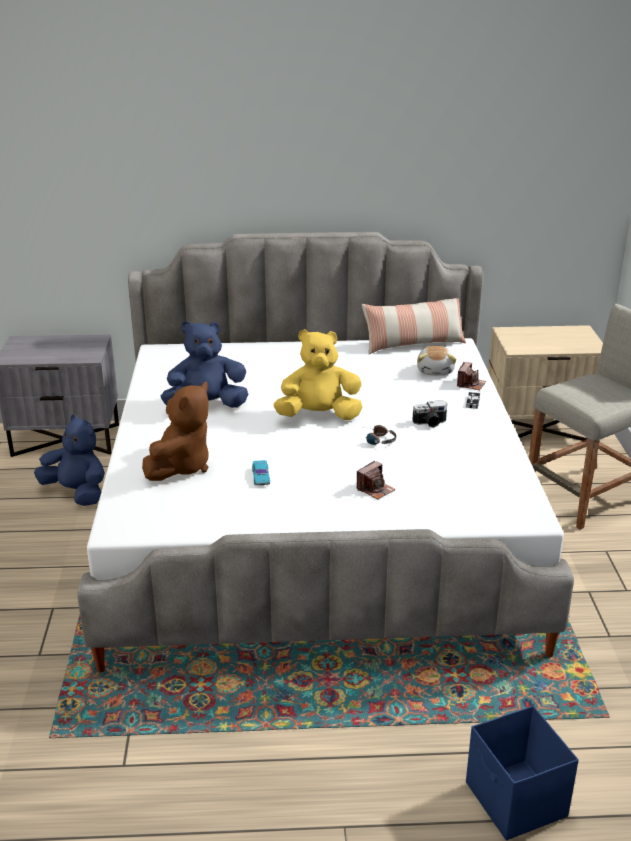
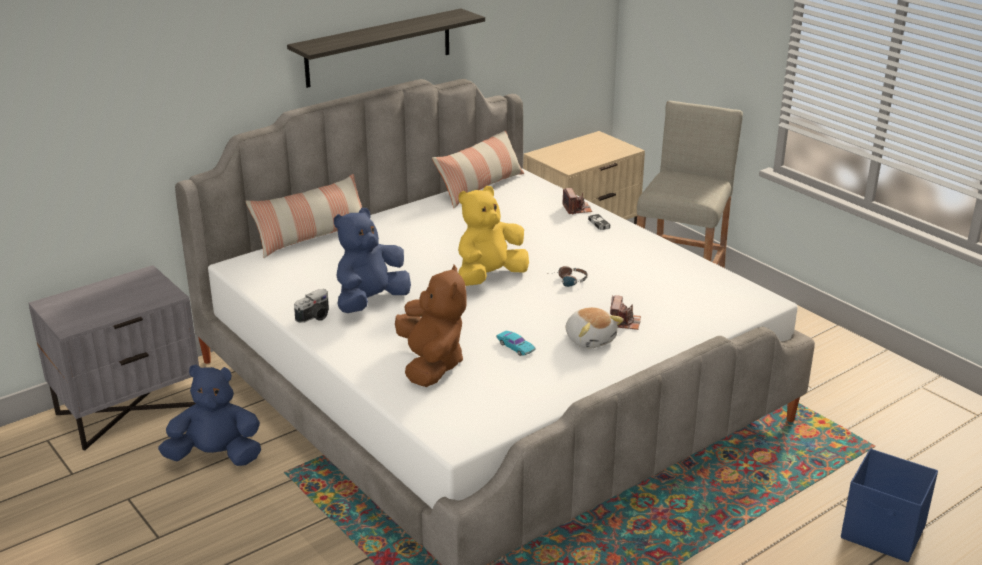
camera: 35 degrees left, 0 degrees up
camera [412,400,447,428] -> camera moved to [294,289,329,323]
plush toy [417,346,456,375] -> plush toy moved to [566,307,624,349]
none -> pillow [245,174,362,258]
none -> shelf [287,8,485,88]

